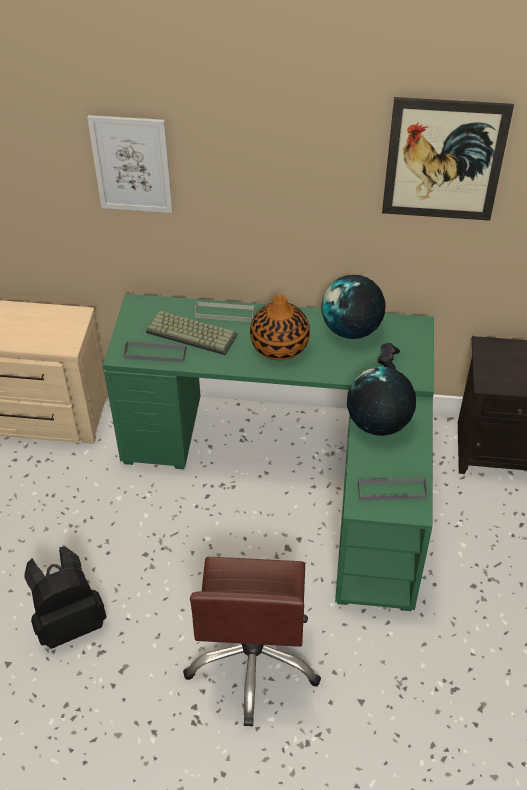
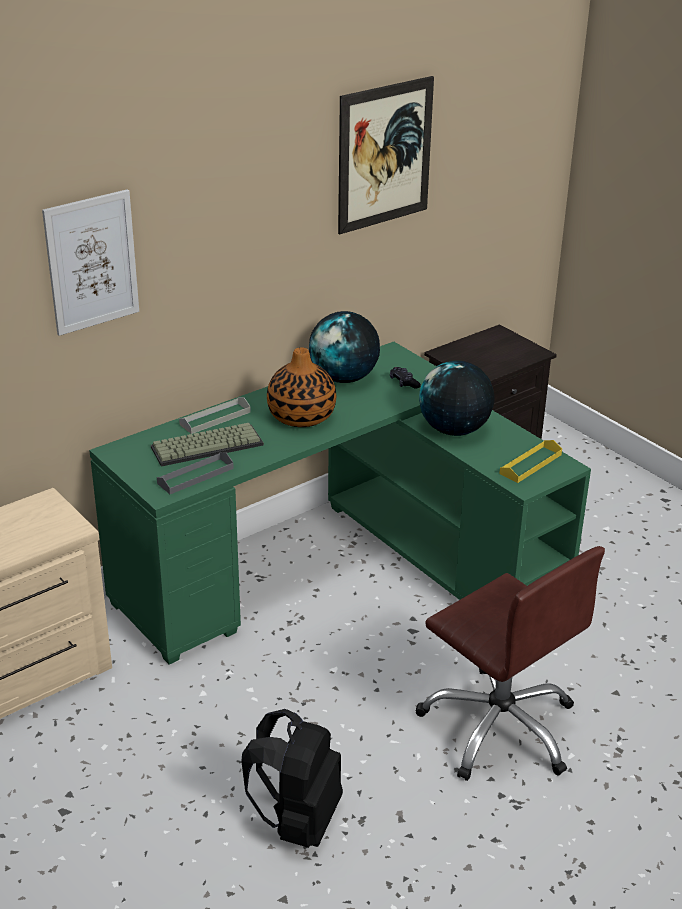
camera: 45 degrees left, 15 degrees down
grey tray [358,478,428,500] -> yellow tray [499,440,562,483]

